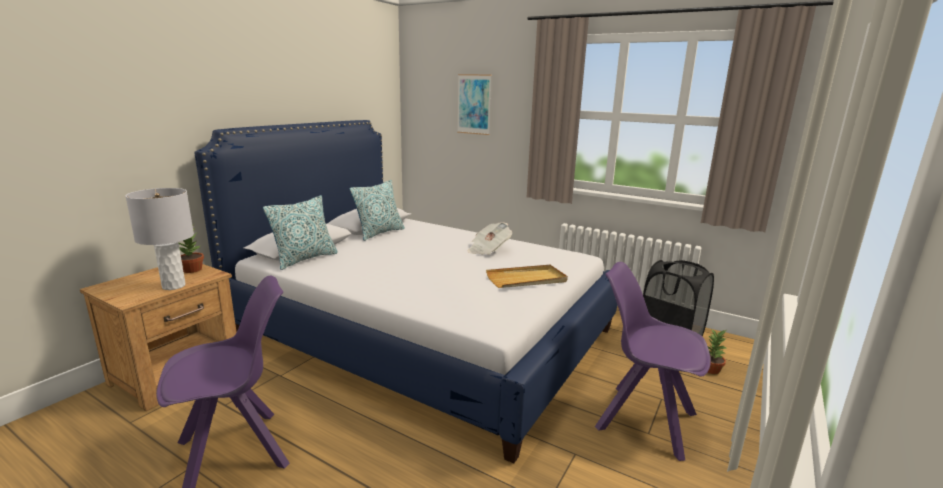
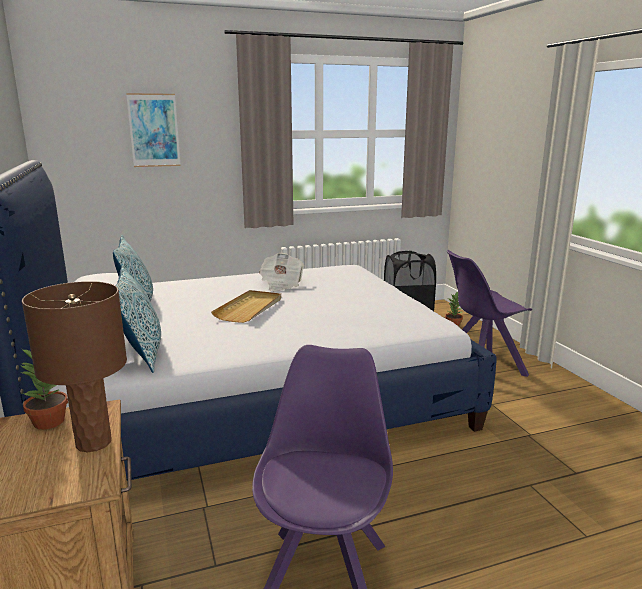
camera: 50 degrees left, 0 degrees up
grey table lamp [125,188,194,290] -> brown table lamp [22,281,127,452]
beige tray [486,265,568,288] -> beige tray moved to [211,290,281,323]

